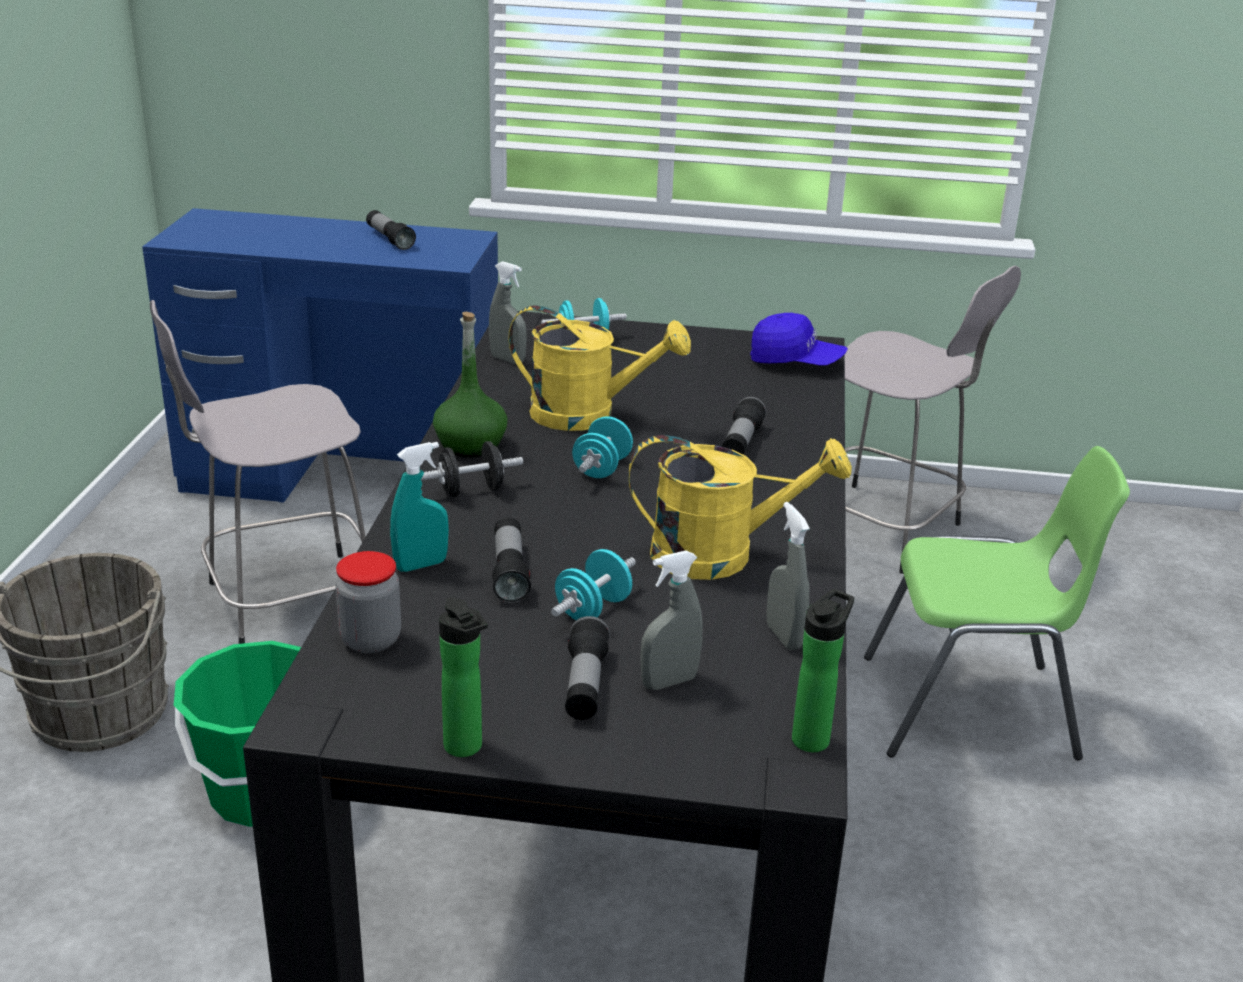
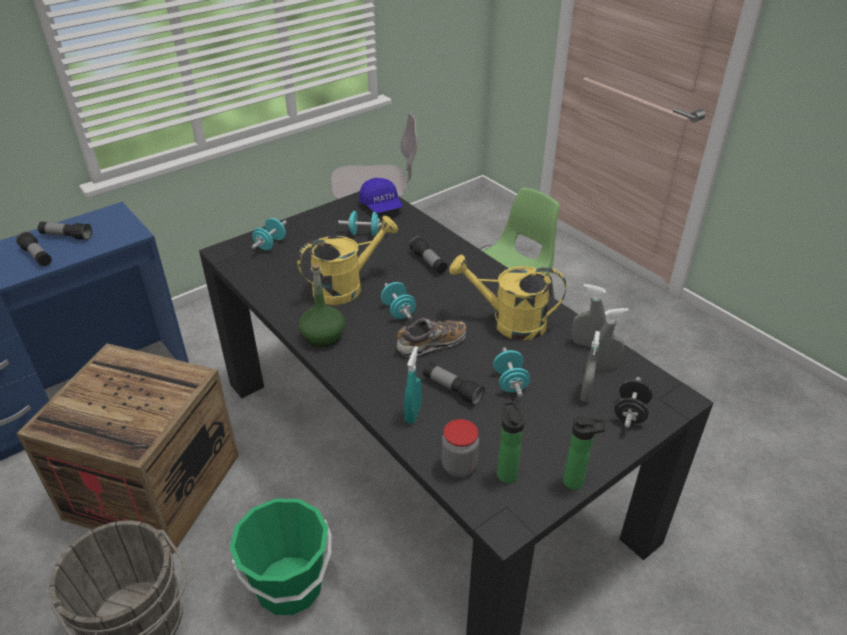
camera: 45 degrees left, 10 degrees up
grey stool [150,300,366,644] -> crate [16,343,239,554]
black dumbbell [421,441,523,497] -> black dumbbell moved to [615,377,653,428]
grey spray bottle [489,261,527,364] -> grey spray bottle moved to [595,308,629,371]
flashlight [565,616,610,720] -> flashlight moved to [16,232,52,266]
yellow watering can [629,435,852,580] -> yellow watering can turned 120 degrees counterclockwise [449,254,566,340]
blue cap [750,313,848,365] -> blue cap turned 90 degrees clockwise [359,178,403,213]
bottle [792,589,854,752] -> bottle moved to [497,401,525,483]
none -> turquoise dumbbell [338,211,382,236]
none -> shoe [397,318,467,357]

